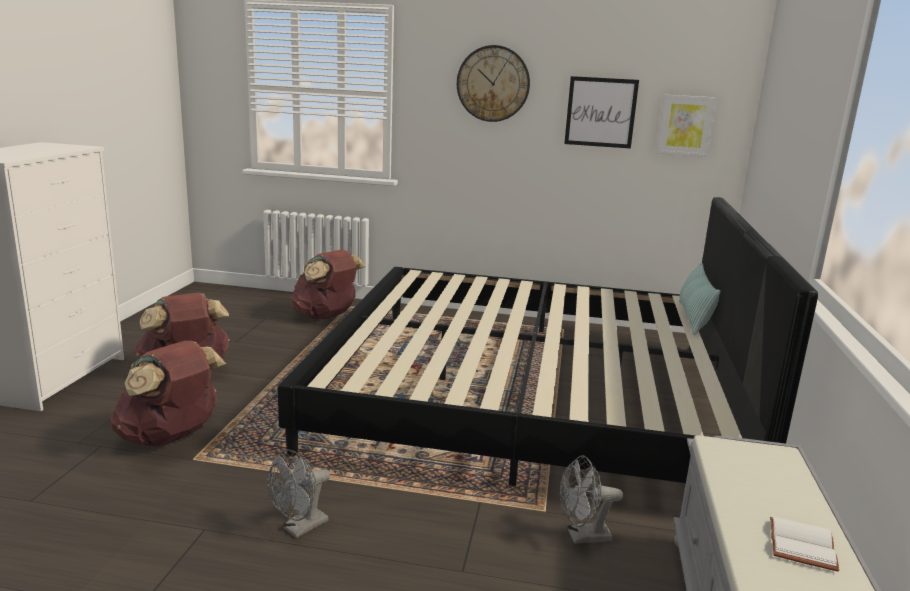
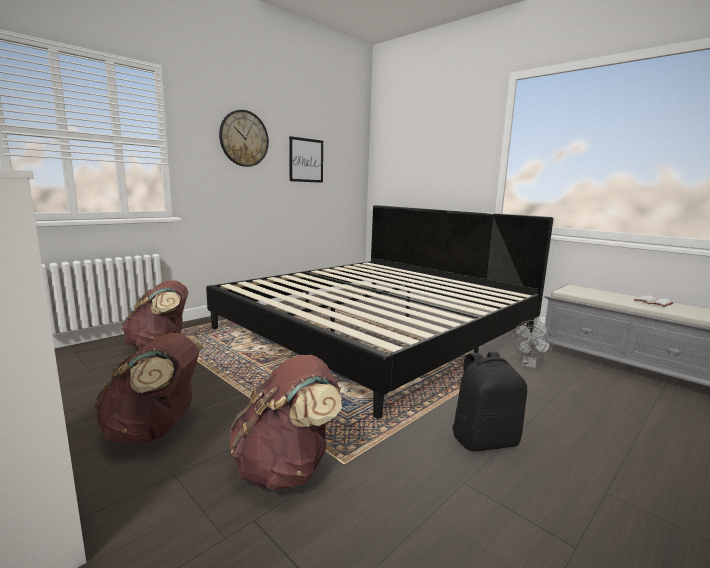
camera: 55 degrees left, 5 degrees down
grey fan [267,449,330,538] -> black backpack [452,352,527,451]
picture [656,94,717,157] -> none
pillow [679,262,721,335] -> none

